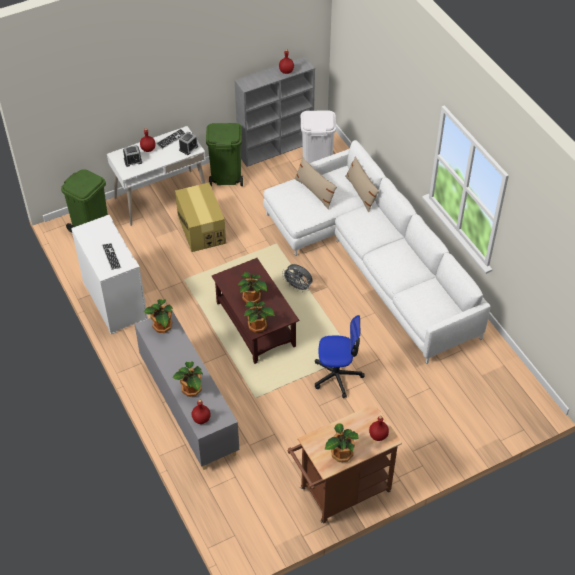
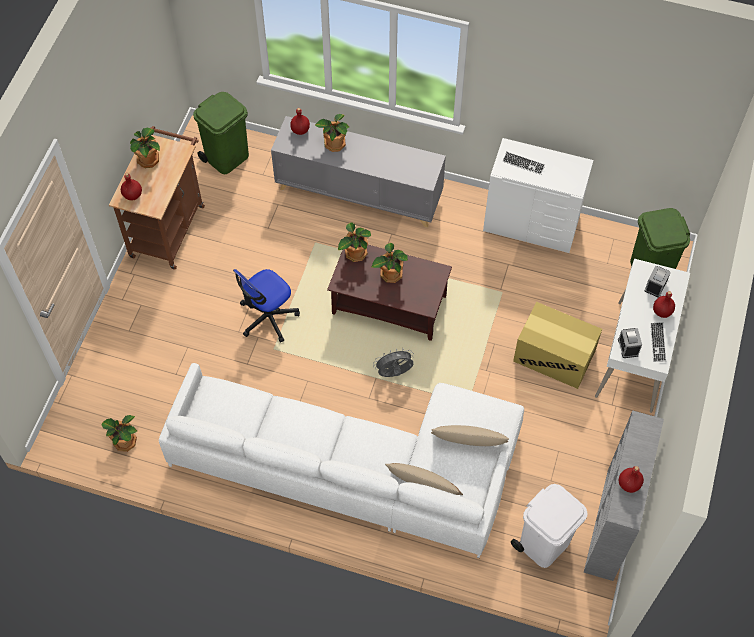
camera: 135 degrees right, 10 degrees up
potted plant [144,299,173,333] -> potted plant moved to [102,415,137,452]
green trash can [206,123,243,187] -> green trash can moved to [193,92,249,174]

